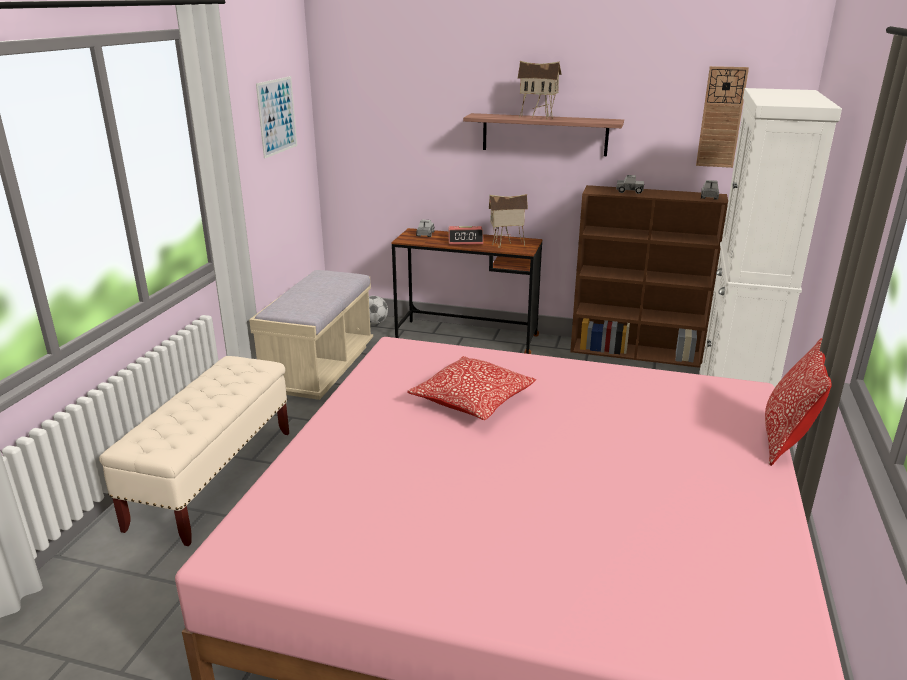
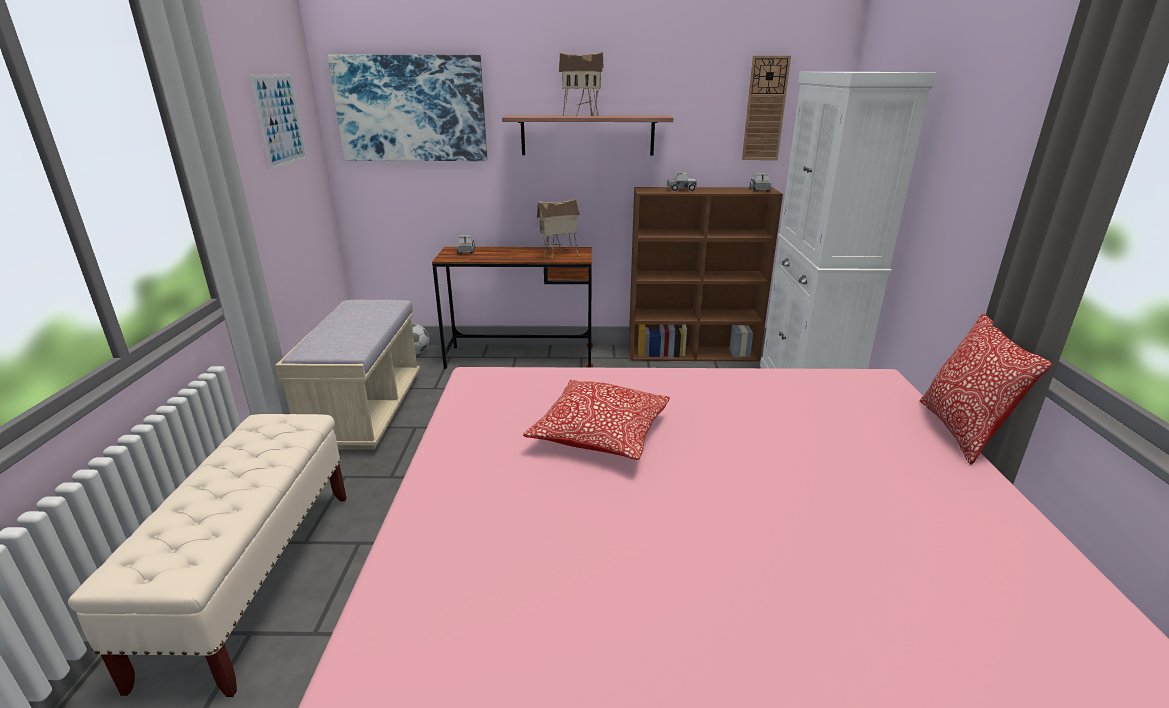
camera: 15 degrees left, 0 degrees up
alarm clock [448,226,483,245] -> none
none -> picture [327,55,487,161]

